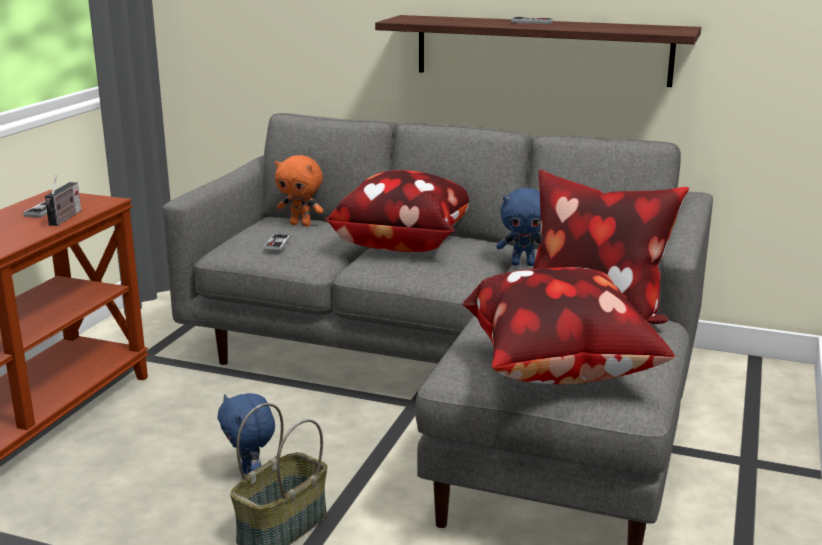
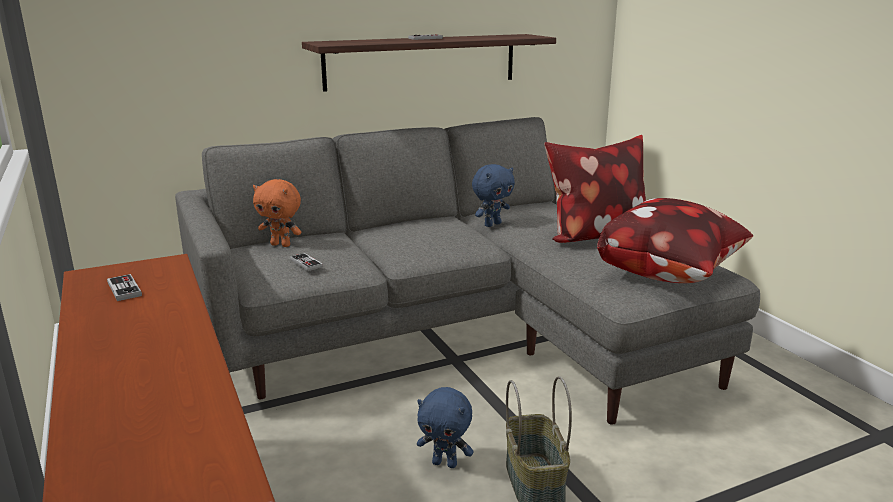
camera: 45 degrees left, 0 degrees up
radio [45,175,81,226] -> none
orange plush toy [275,155,324,226] -> orange plush toy turned 45 degrees clockwise [253,179,302,247]
pillow [324,170,469,252] -> none

